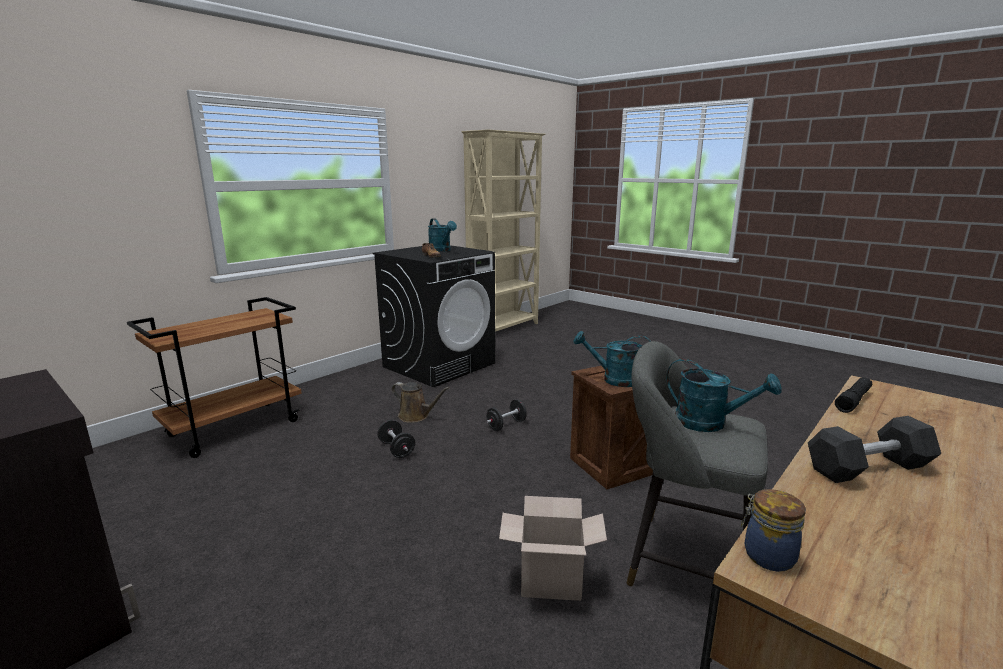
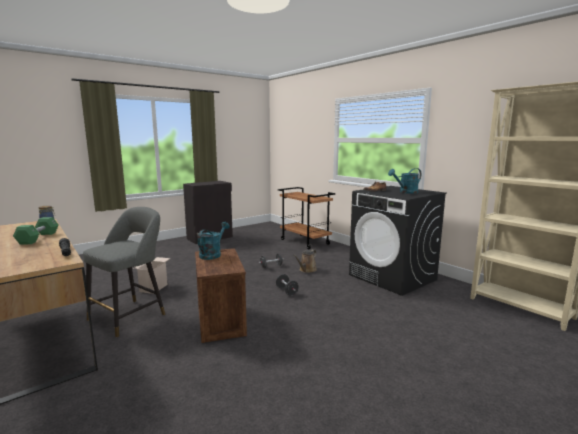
camera: 100 degrees right, 5 degrees down
turquoise watering can [666,359,782,432] -> none
black dumbbell [808,416,941,483] -> green dumbbell [13,217,59,245]

